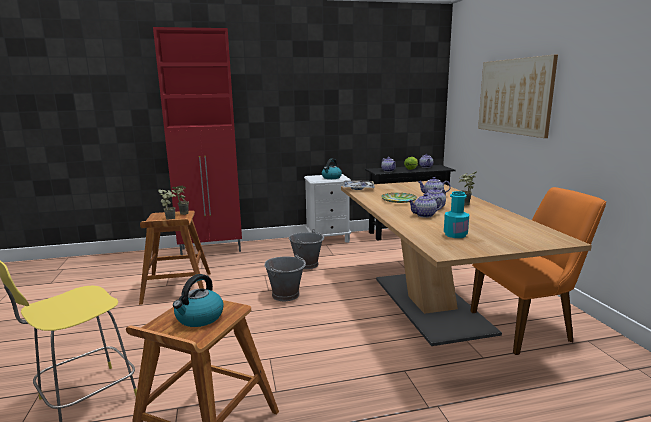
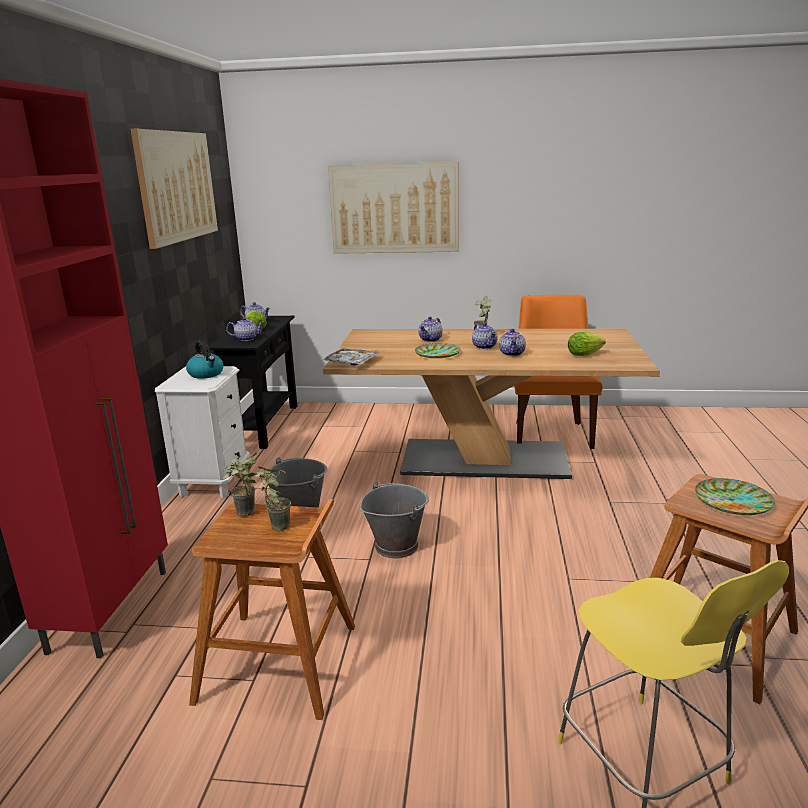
camera: 70 degrees left, 5 degrees up
kettle [173,274,223,327] -> plate [695,478,775,515]
turquoise bottle [444,191,469,238] -> lettuce [568,332,605,356]
none -> picture [131,129,218,249]

